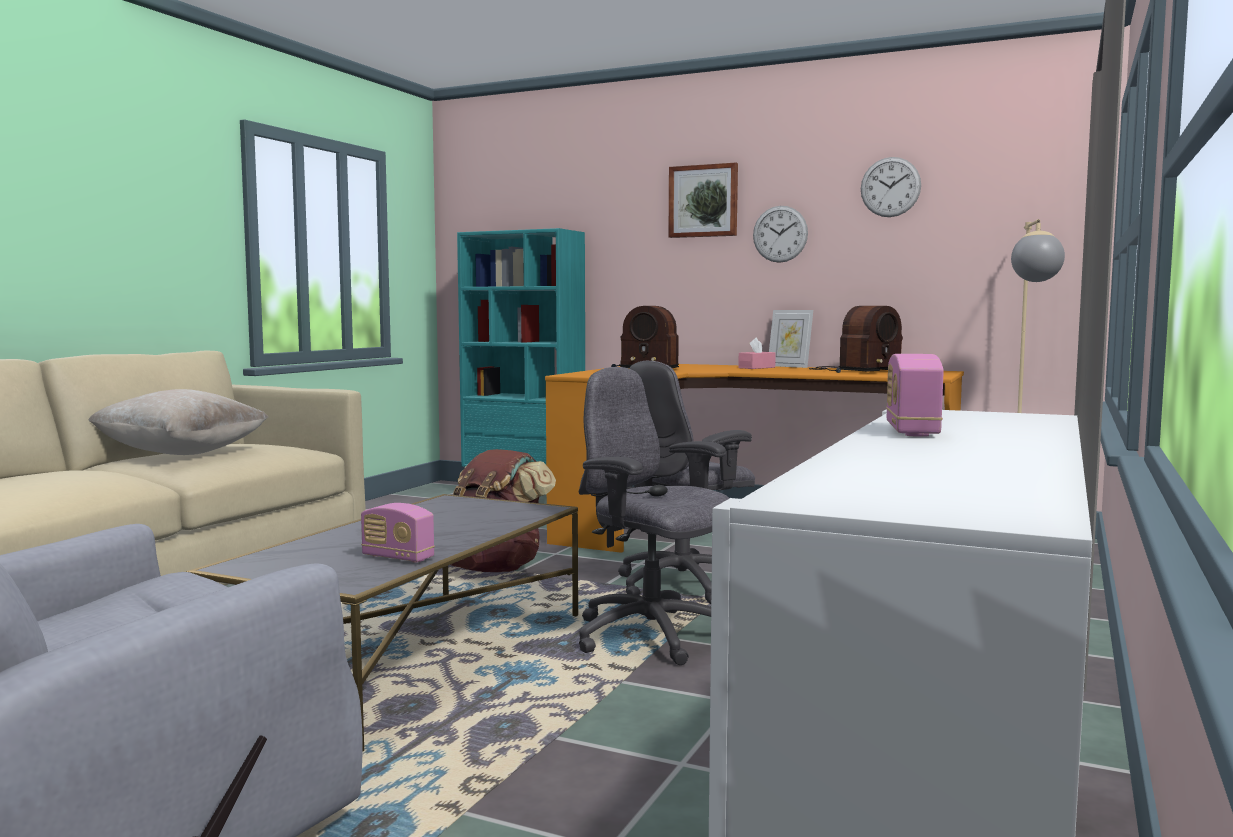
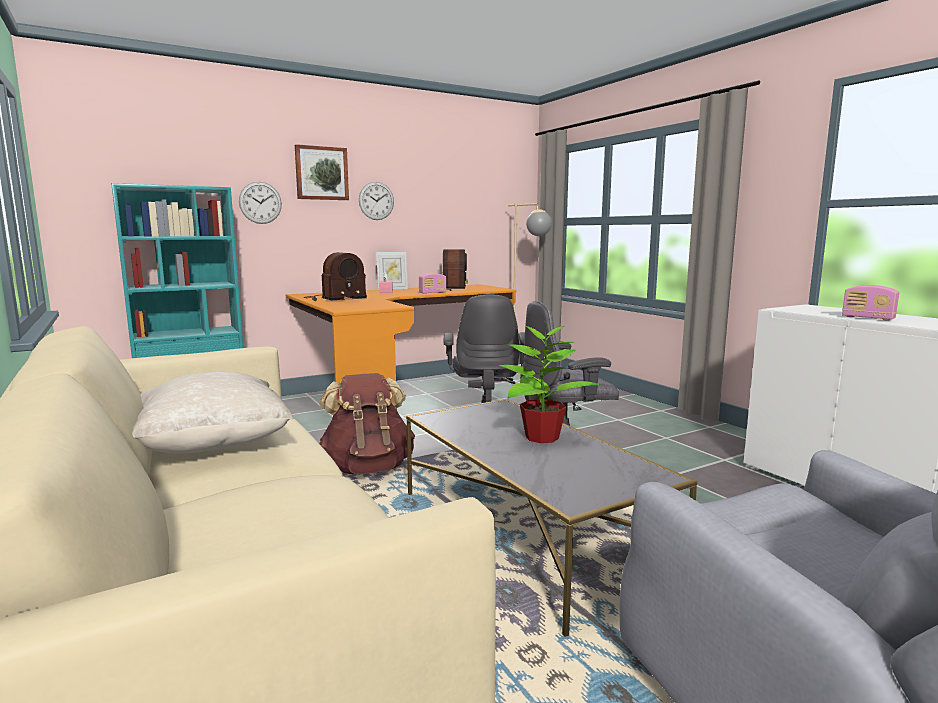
camera: 55 degrees left, 5 degrees up
radio [361,503,435,562] -> radio moved to [419,273,446,294]
wall clock [861,157,921,217] -> wall clock moved to [239,182,282,224]
none -> potted plant [499,322,599,443]

